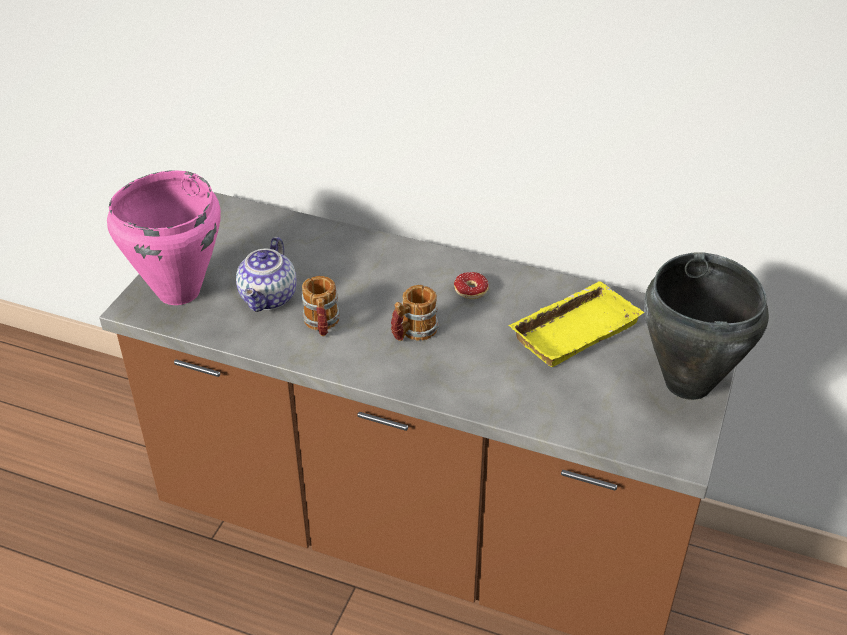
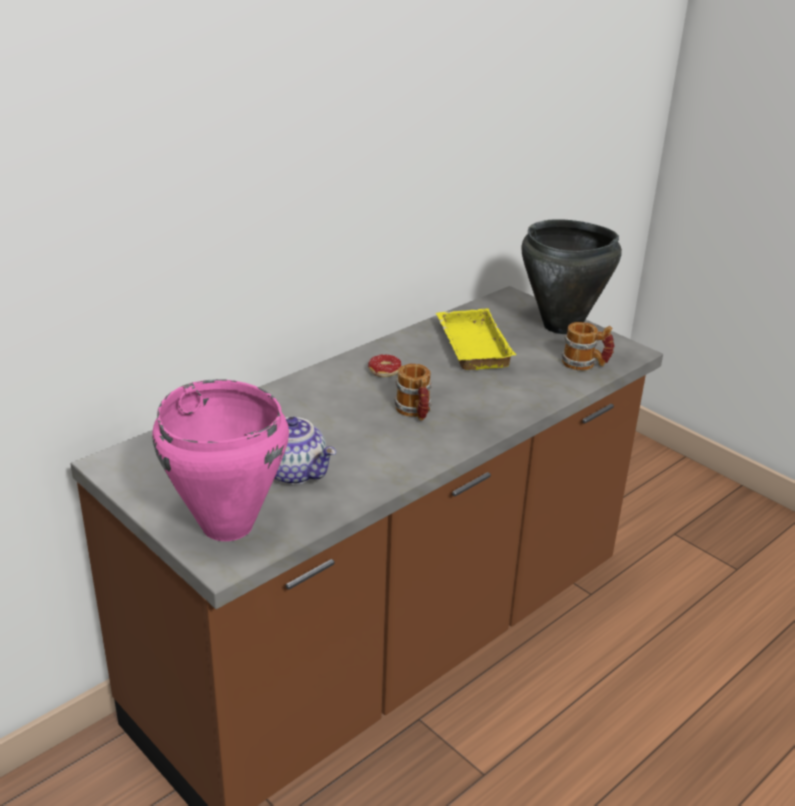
camera: 65 degrees left, 10 degrees down
mug [302,276,340,336] -> mug moved to [561,322,614,371]

